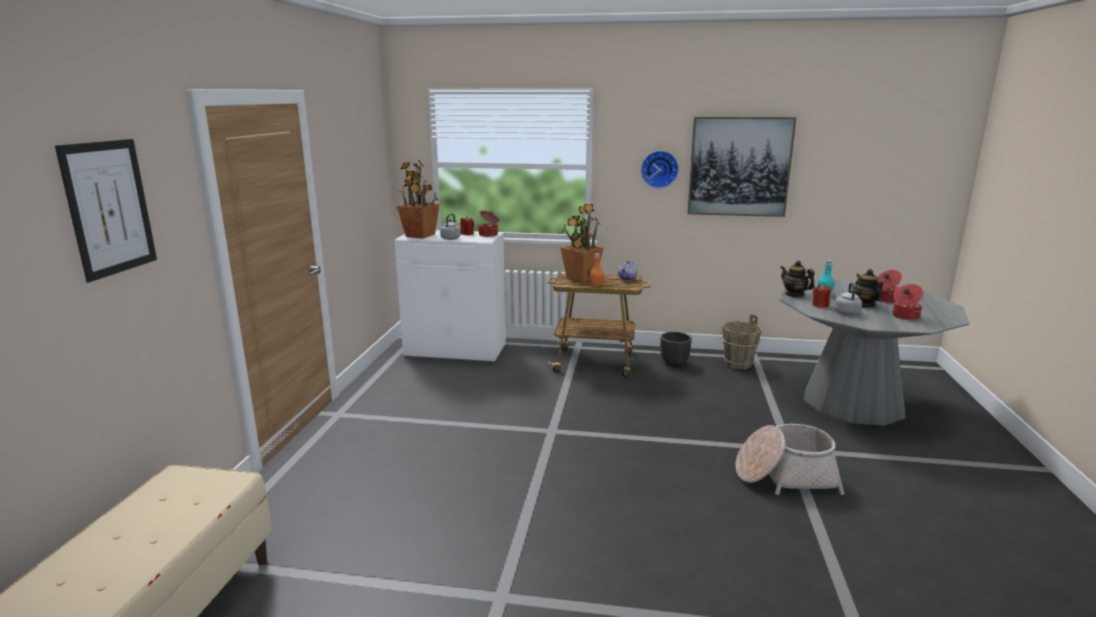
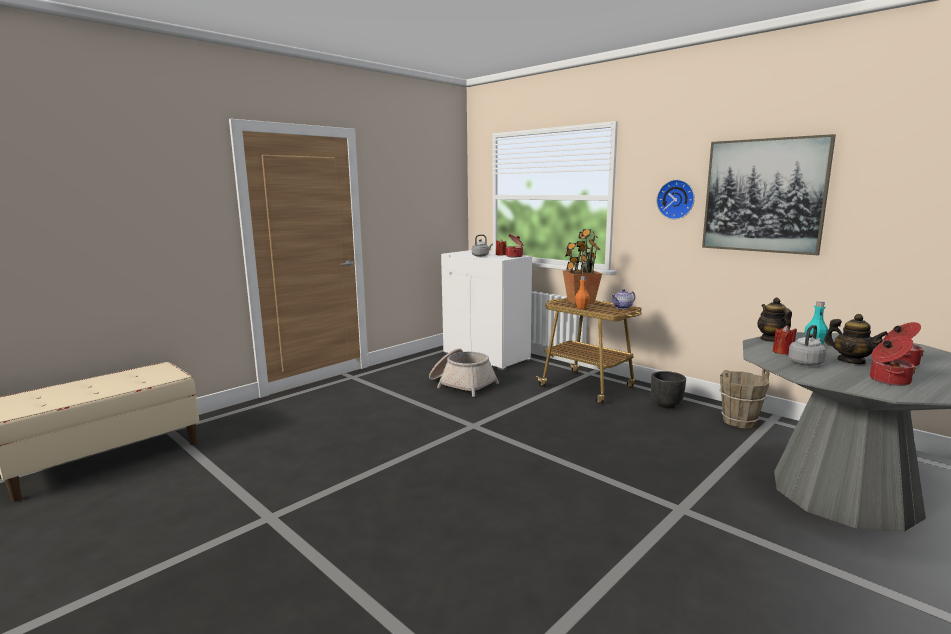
camera: 35 degrees right, 5 degrees down
picture [55,139,157,282] -> none
potted plant [397,160,440,238] -> none
basket [735,424,845,495] -> basket moved to [429,349,499,397]
teapot [855,269,883,308] -> teapot turned 120 degrees clockwise [824,314,888,365]

